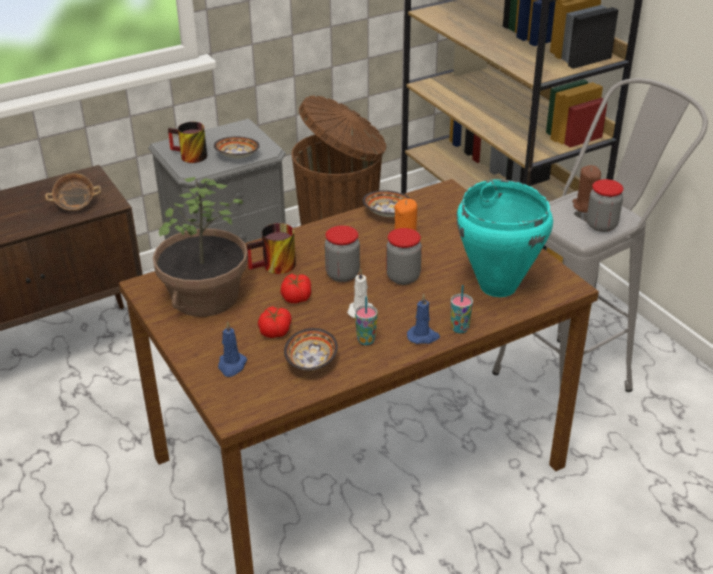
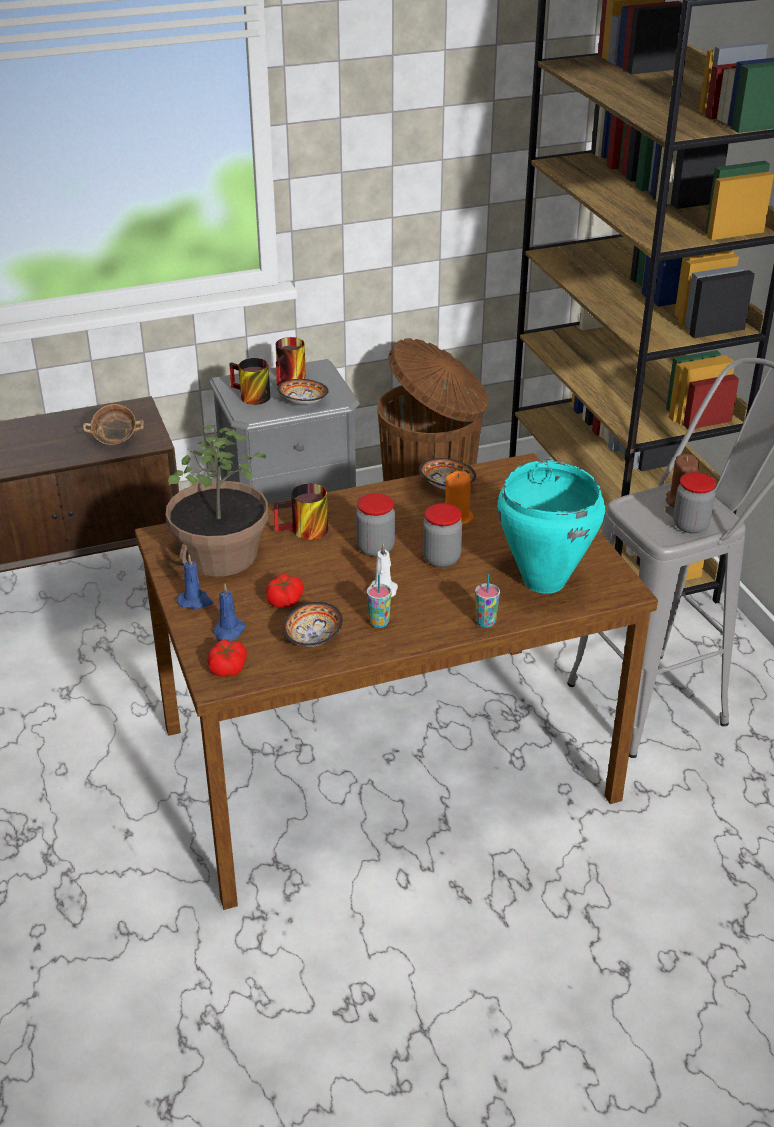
camera: 10 degrees right, 0 degrees up
tomato [281,274,311,303] -> tomato moved to [207,639,247,677]
blue candle [407,294,440,344] -> blue candle moved to [177,554,213,609]
none -> mug [276,337,306,385]

